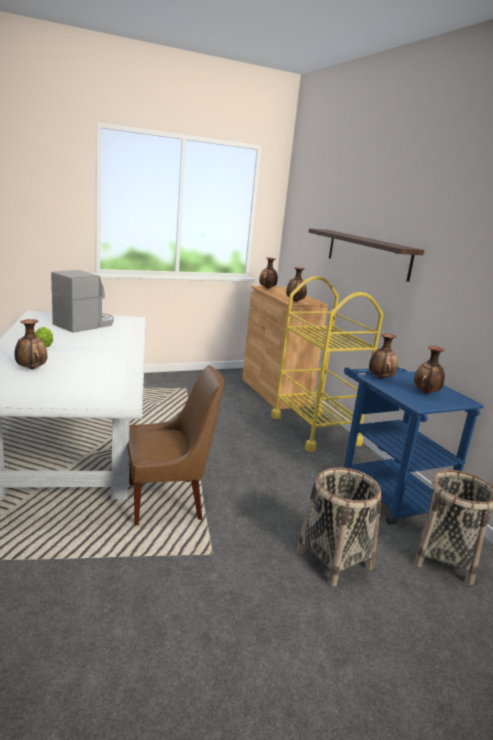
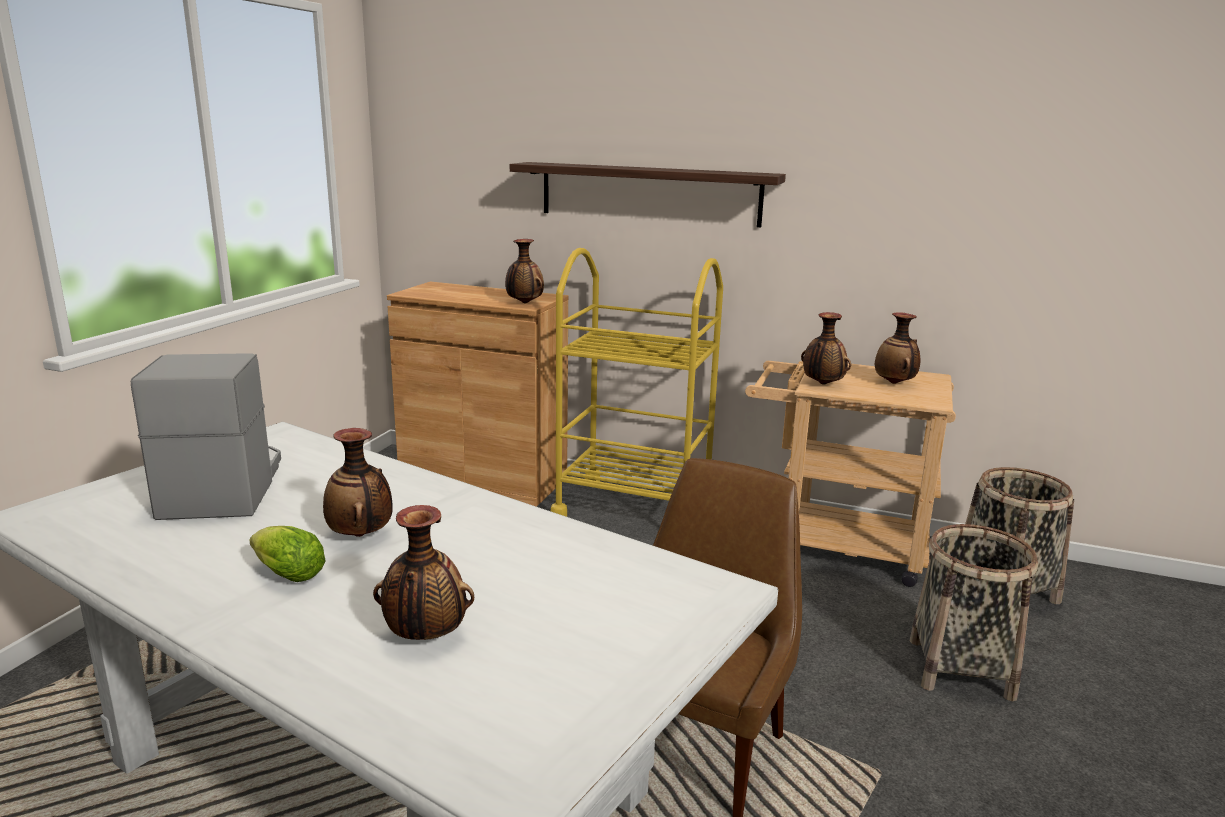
camera: 45 degrees left, 0 degrees up
vase [259,257,278,289] -> vase moved to [323,428,393,537]
blue cart [344,367,484,525] -> beige cart [745,361,956,587]

